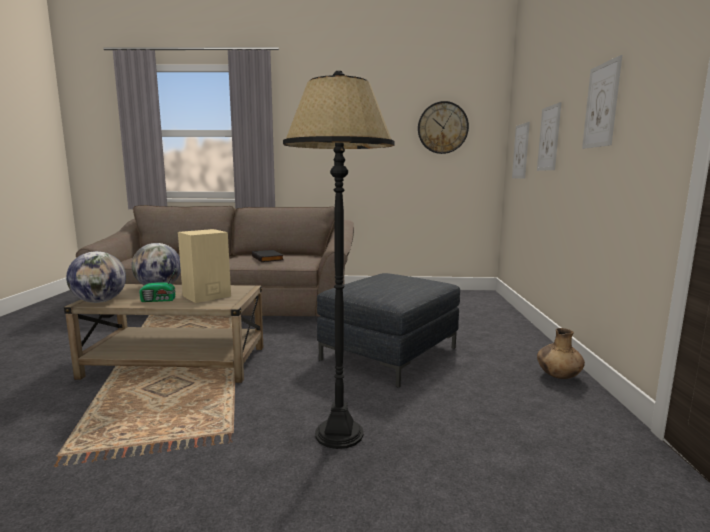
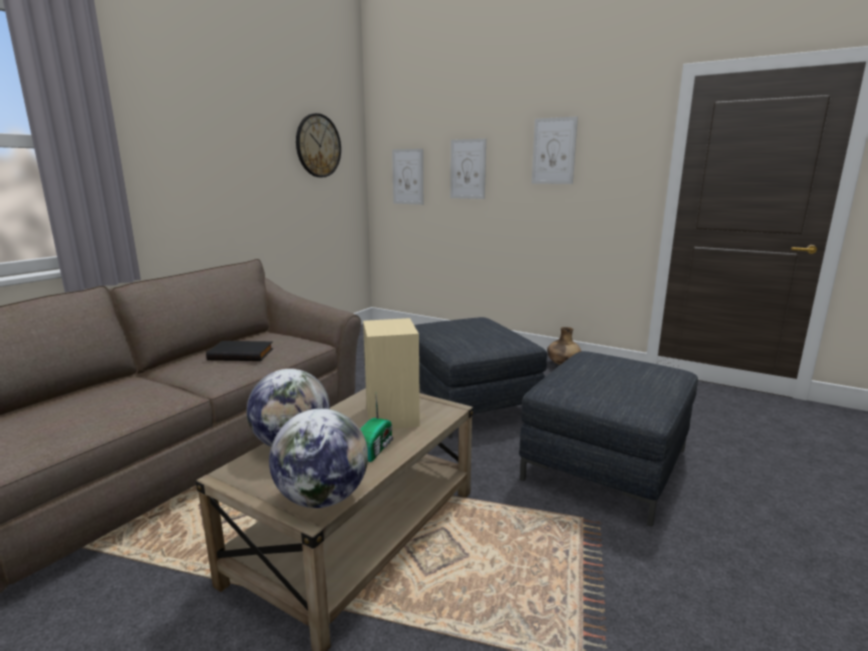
camera: 60 degrees left, 5 degrees up
black floor lamp [283,71,395,449] -> grey ottoman [519,351,698,527]

